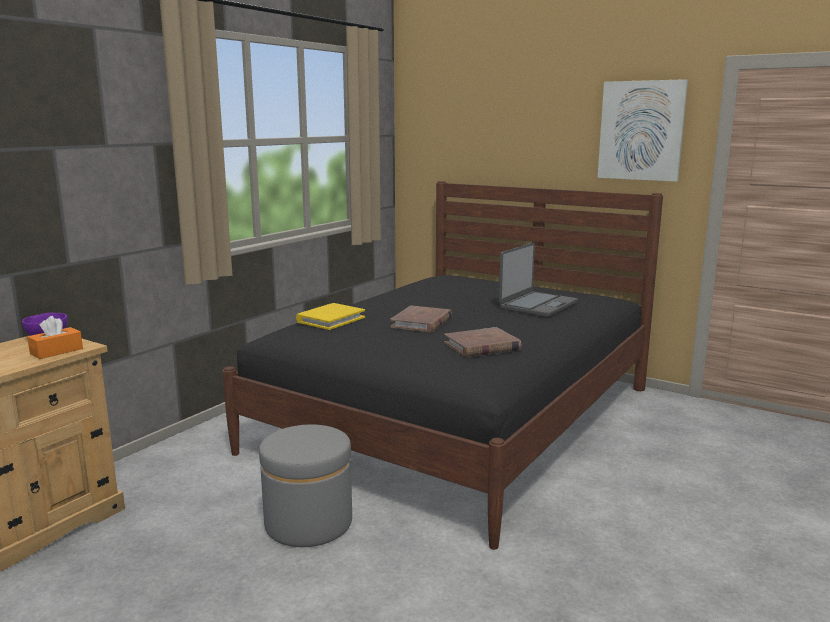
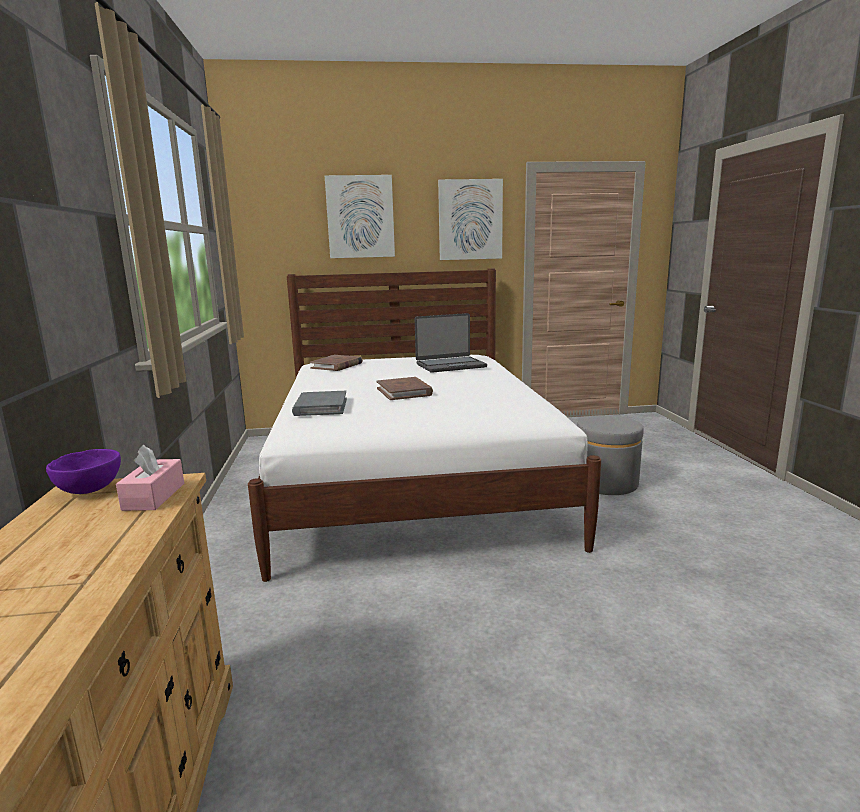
camera: 40 degrees left, 0 degrees up
orange tissue box [27,316,83,359] -> pink tissue box [116,444,184,511]
black bed [223,181,663,550] -> white bed [248,268,601,582]
grey ottoman [259,424,352,547] -> grey ottoman moved to [577,415,644,495]
yellow book [296,303,365,330] -> grey book [292,391,347,416]
brown book [444,327,522,358] -> brown book moved to [310,355,363,371]
laptop [499,242,578,317] -> laptop turned 75 degrees clockwise [415,313,487,373]
none -> picture [325,175,395,258]

